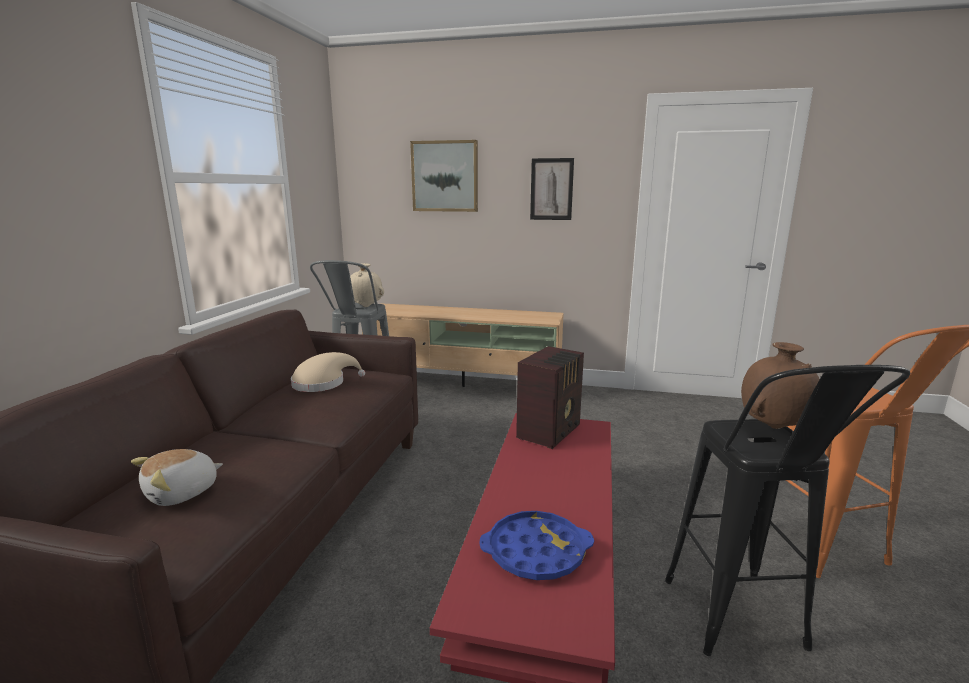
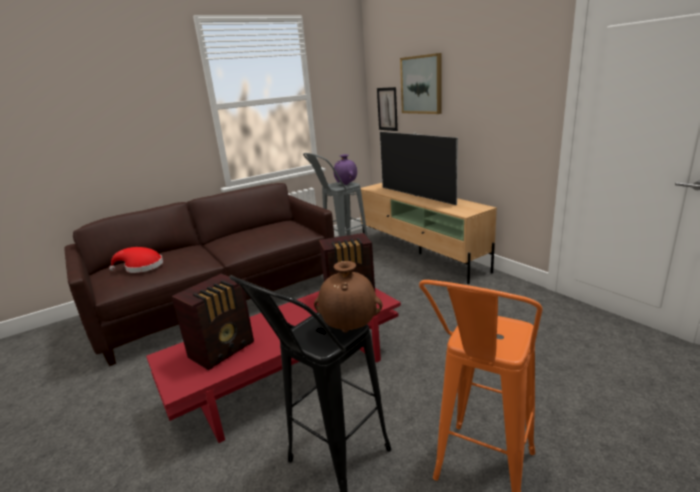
camera: 45 degrees right, 5 degrees up
plush toy [131,449,223,506] -> red hat [109,247,163,273]
beige hat [291,352,365,392] -> none
beige vase [350,263,384,307] -> purple vase [333,154,357,185]
blue tray [479,511,594,580] -> radio [171,274,254,370]
picture [530,158,574,220] -> picture moved to [377,87,398,131]
none -> television [380,132,458,205]

